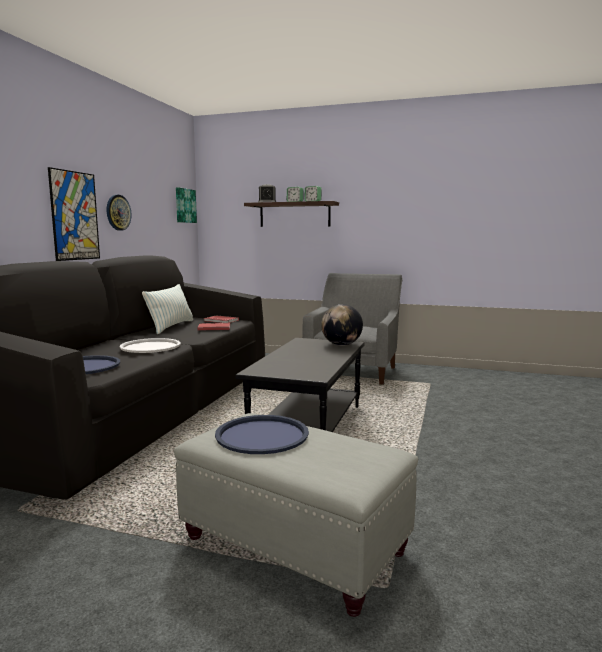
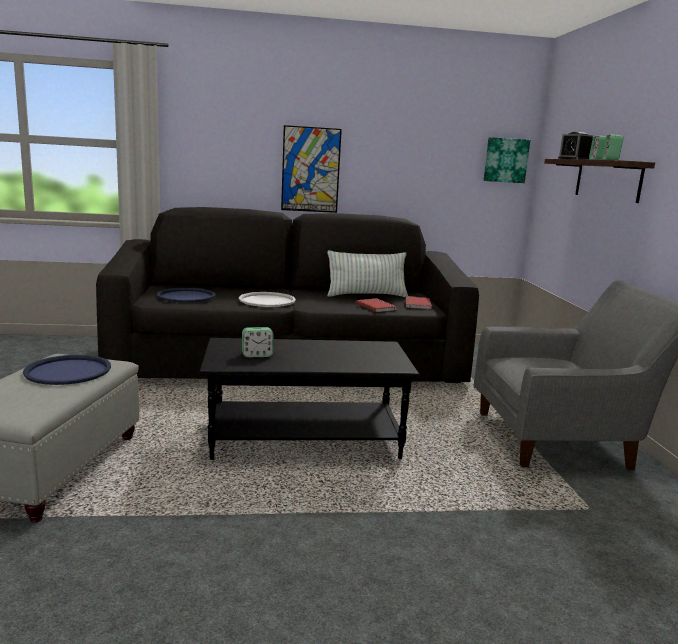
camera: 65 degrees right, 5 degrees up
wall clock [107,195,131,231] -> none
globe [321,304,363,346] -> none
none -> alarm clock [242,327,274,357]

